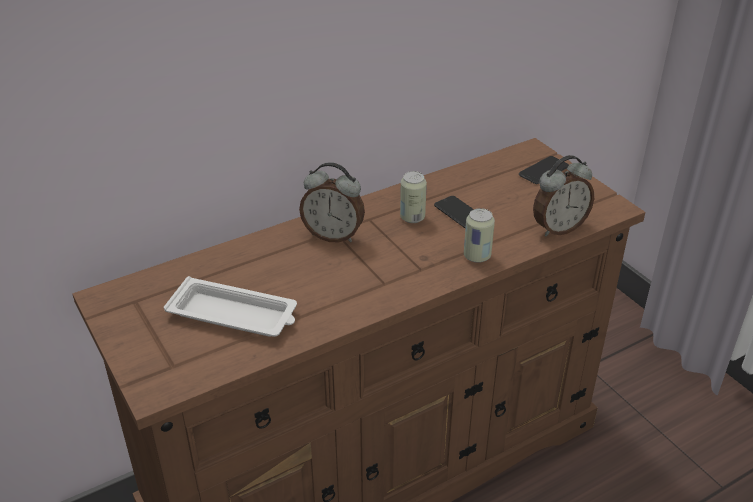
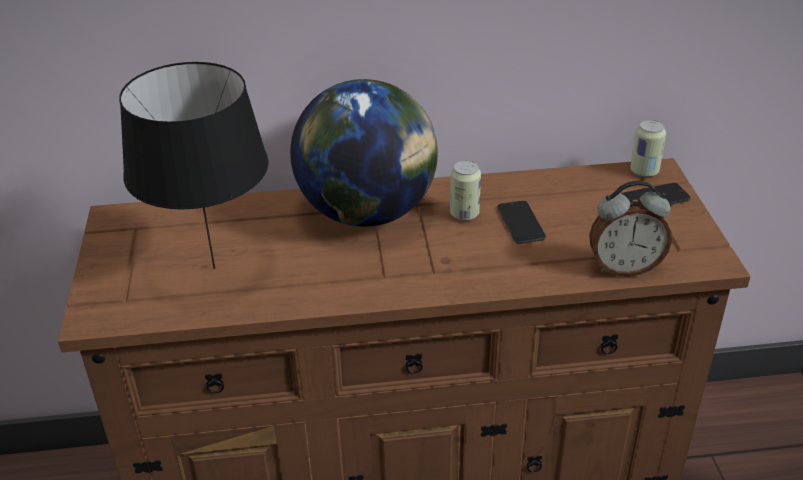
camera: 25 degrees right, 0 degrees up
white tray [164,276,297,337] -> black table lamp [119,62,269,269]
alarm clock [299,162,365,243] -> globe [290,79,438,227]
can [464,208,495,263] -> can moved to [630,120,666,177]

